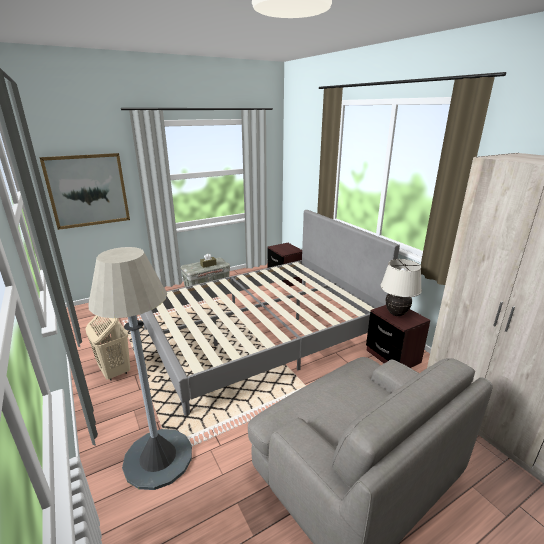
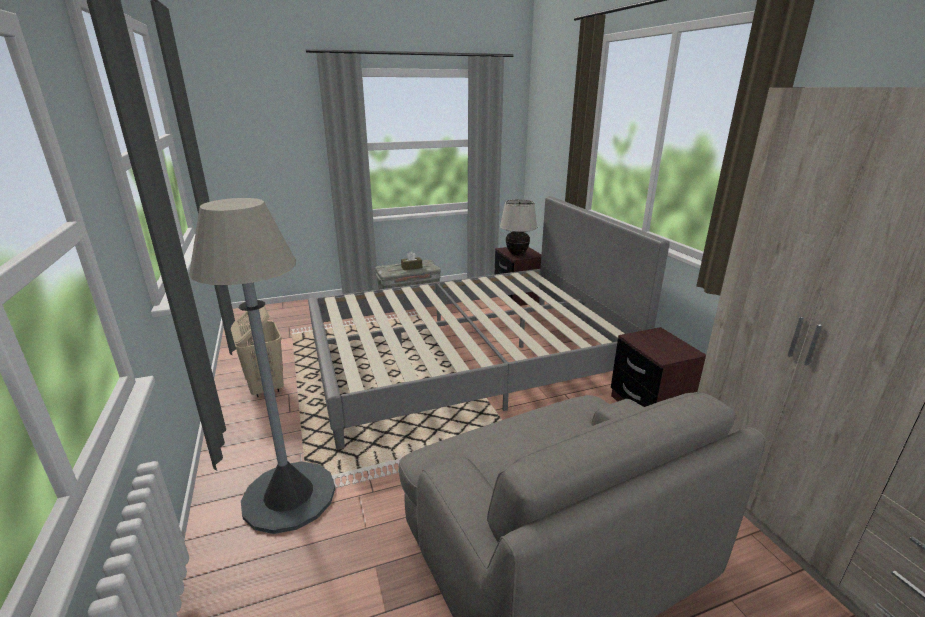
camera: 10 degrees right, 0 degrees up
picture [39,153,130,230] -> none
beige table lamp [381,259,422,316] -> beige table lamp moved to [500,199,537,256]

